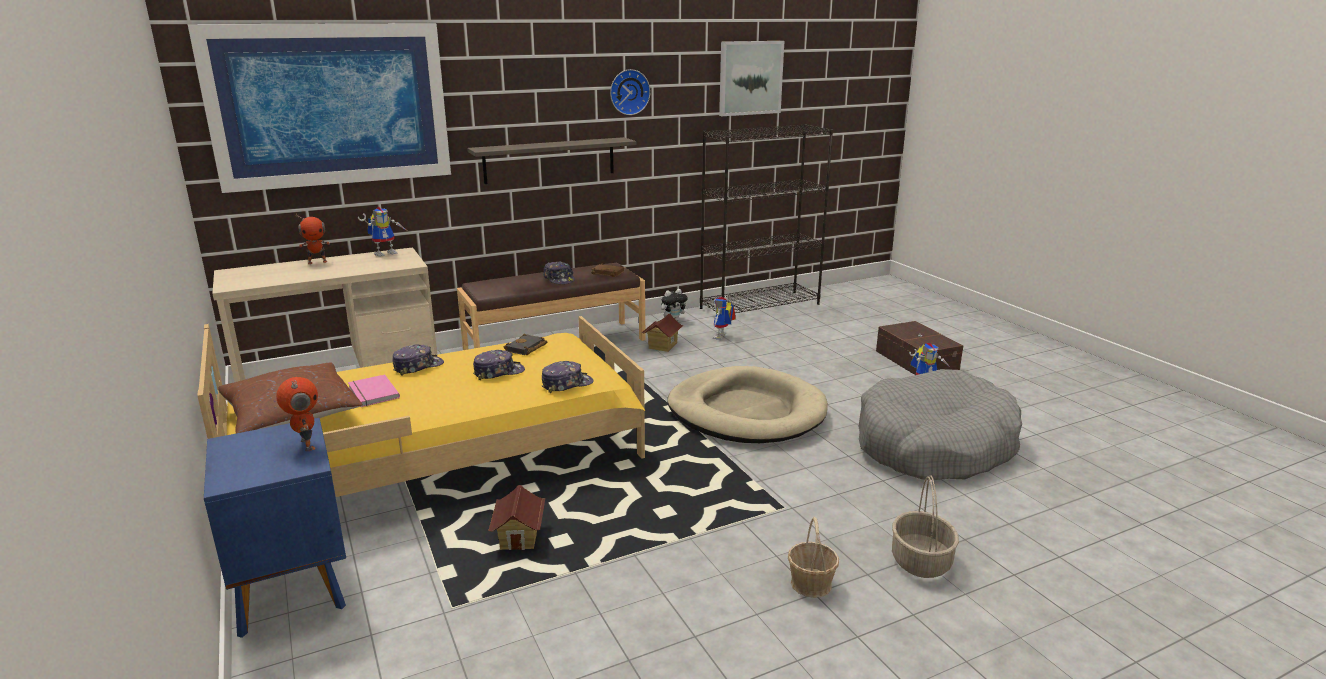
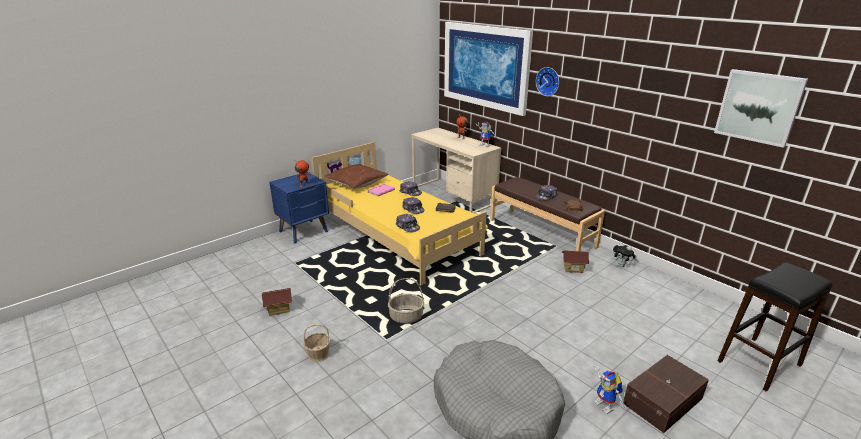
camera: 75 degrees right, 5 degrees up
shelf [467,137,636,184] -> none
toy house [488,485,545,550] -> toy house moved to [262,288,292,316]
wall clock [610,69,650,115] -> wall clock moved to [536,67,559,96]
beige dog bed [667,366,828,443] -> none
black bookcase [700,124,833,313] -> none
toy robot [713,296,736,340] -> none
basket [892,475,959,578] -> basket moved to [388,278,424,324]
none -> black stool [717,263,833,391]

